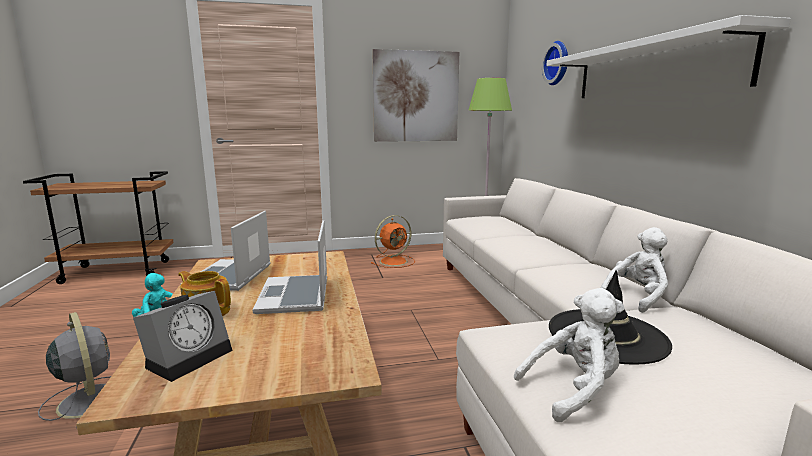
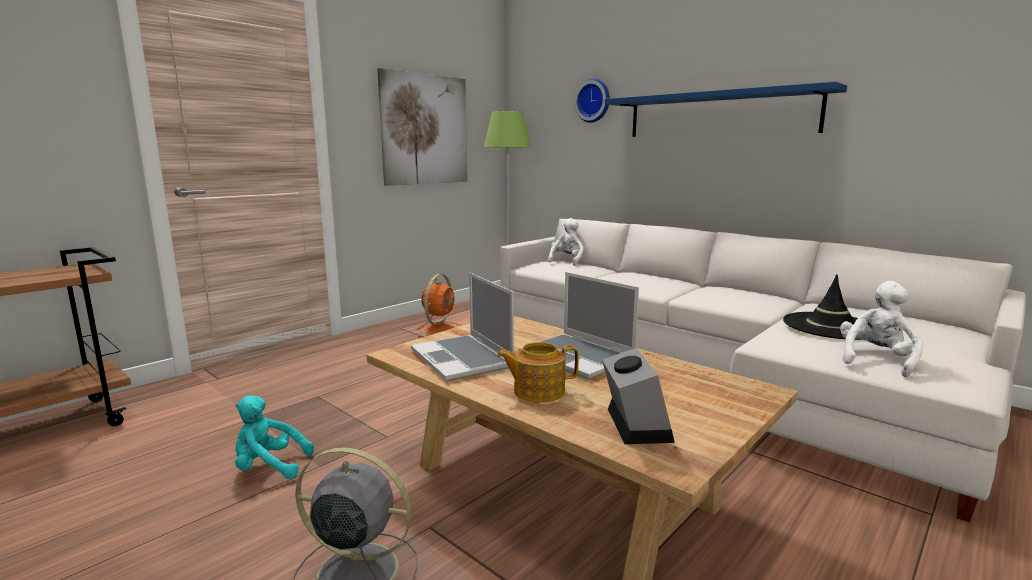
camera: 35 degrees left, 0 degrees up
white shelf [546,15,791,98] -> blue shelf [605,81,847,137]
white plush toy [600,227,668,313] -> white plush toy moved to [548,218,584,266]

